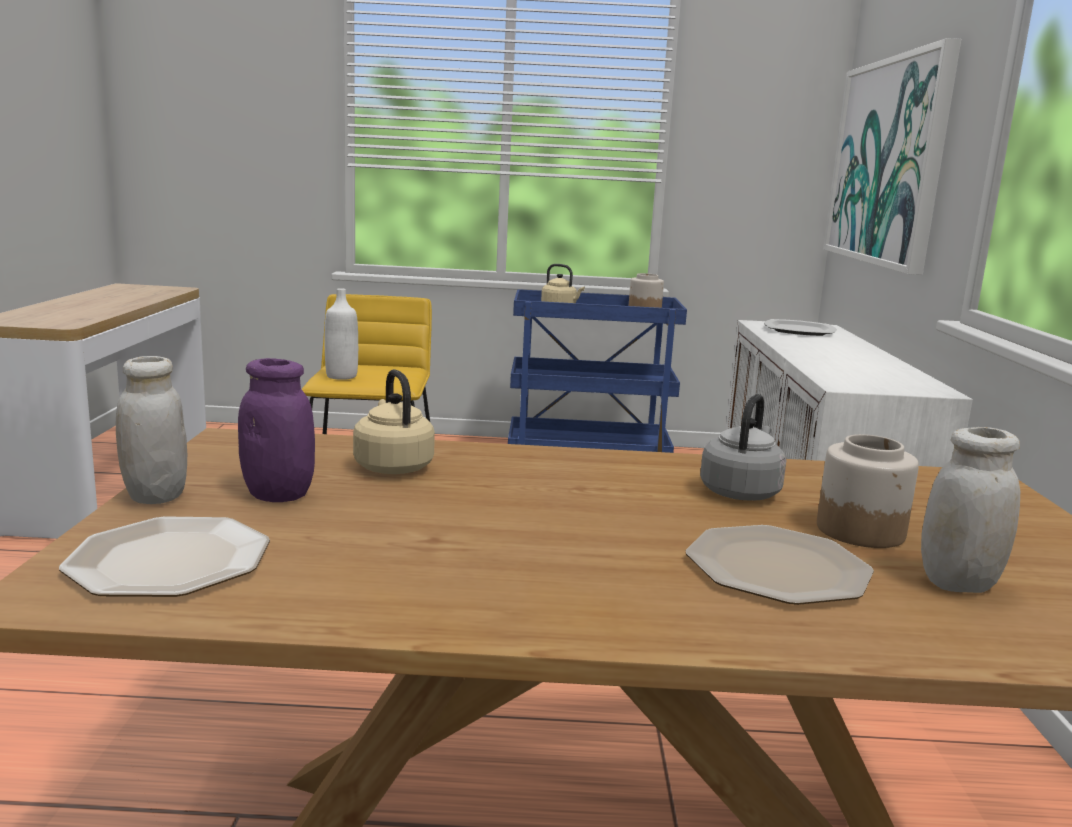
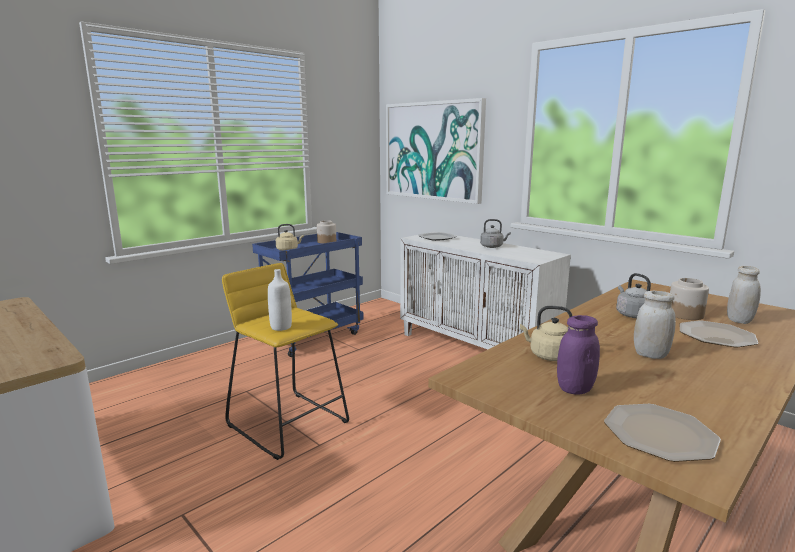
camera: 45 degrees left, 0 degrees up
white jar [116,356,187,504] -> white jar moved to [634,291,676,359]
none -> grey kettle [480,219,511,248]

